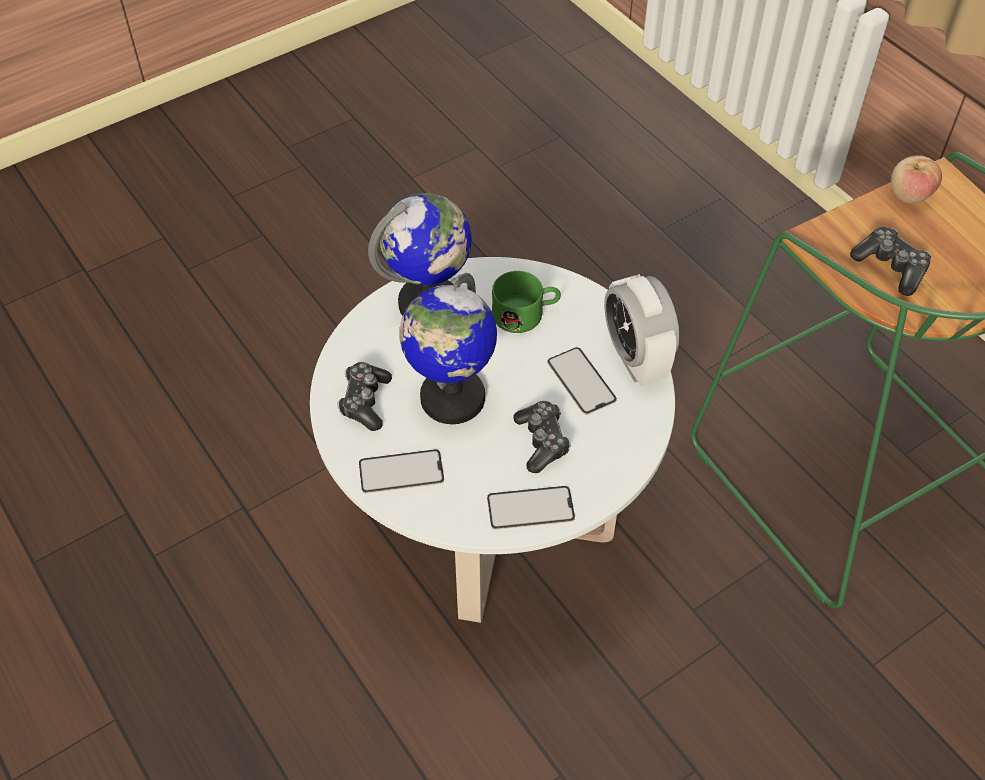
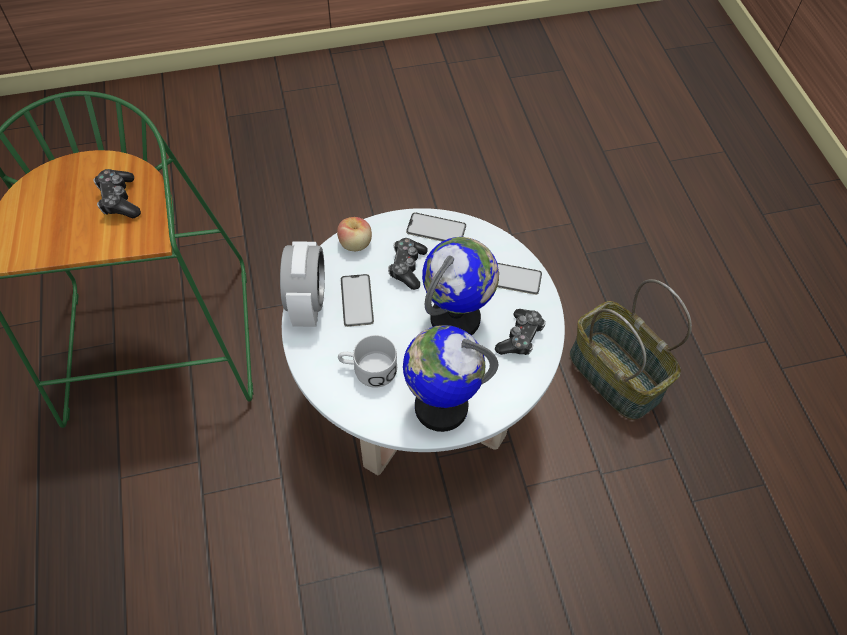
camera: 160 degrees left, 5 degrees up
green mug [492,271,561,333] -> white mug [338,335,397,388]
apple [891,155,942,203] -> apple moved to [337,217,372,251]
none -> basket [570,279,692,420]

